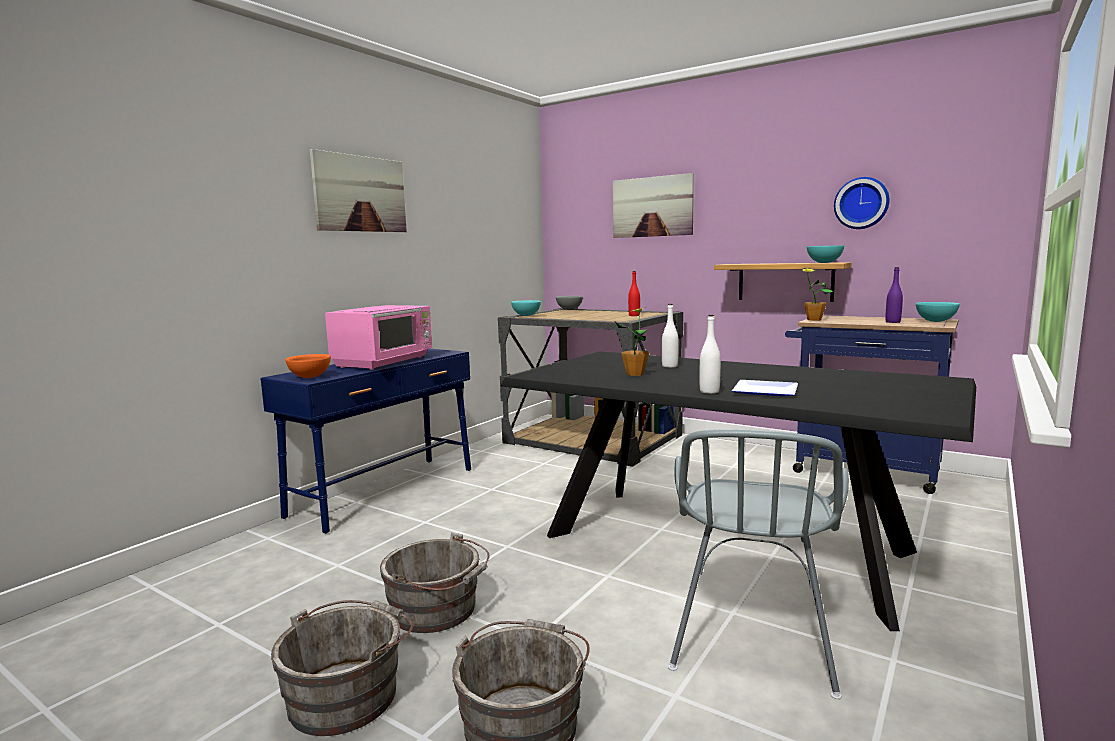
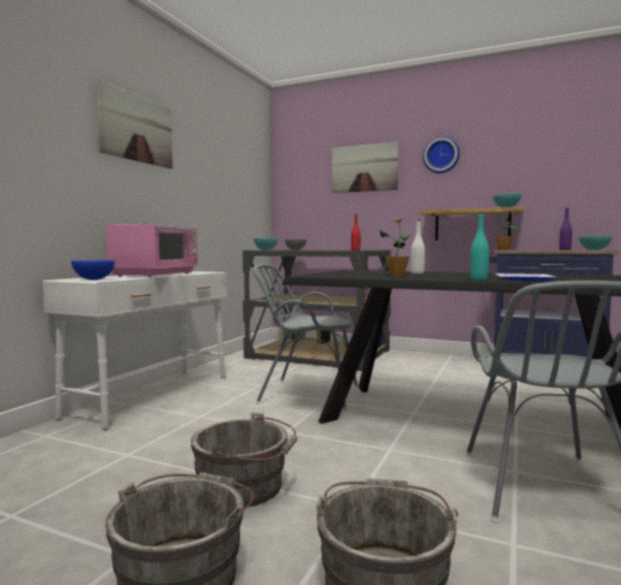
camera: 10 degrees left, 5 degrees down
blue console table [261,349,471,534] -> white console table [43,271,227,430]
orange bowl [285,354,331,378] -> blue bowl [71,260,115,280]
white bottle [700,315,721,394] -> turquoise bottle [470,213,489,280]
wall clock [834,177,889,229] -> wall clock moved to [423,136,460,173]
none -> grey chair [253,264,358,410]

